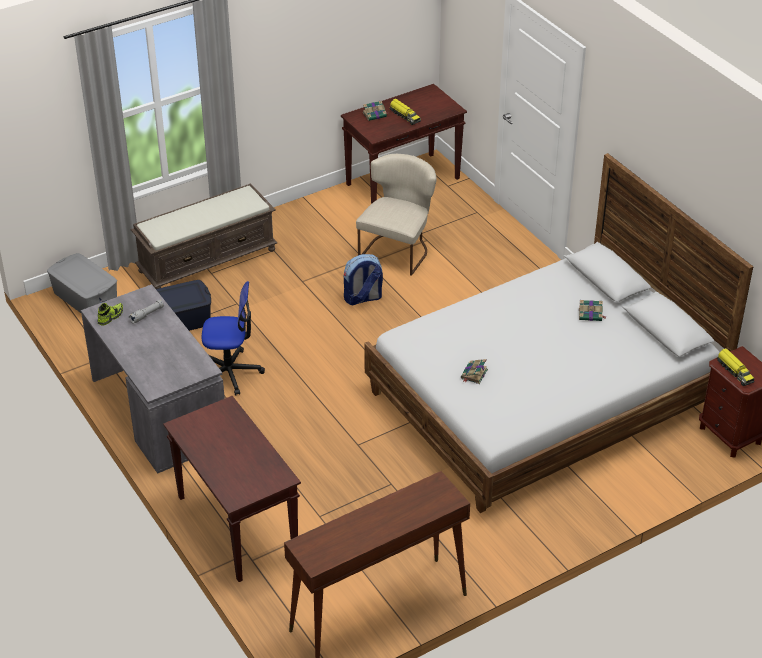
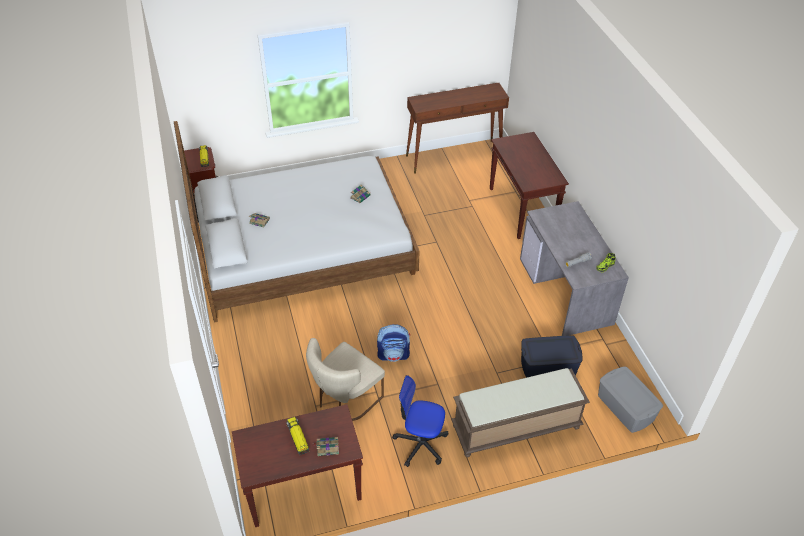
camera: 165 degrees left, 5 degrees up
office chair [202,281,265,395] -> office chair moved to [392,375,448,467]

